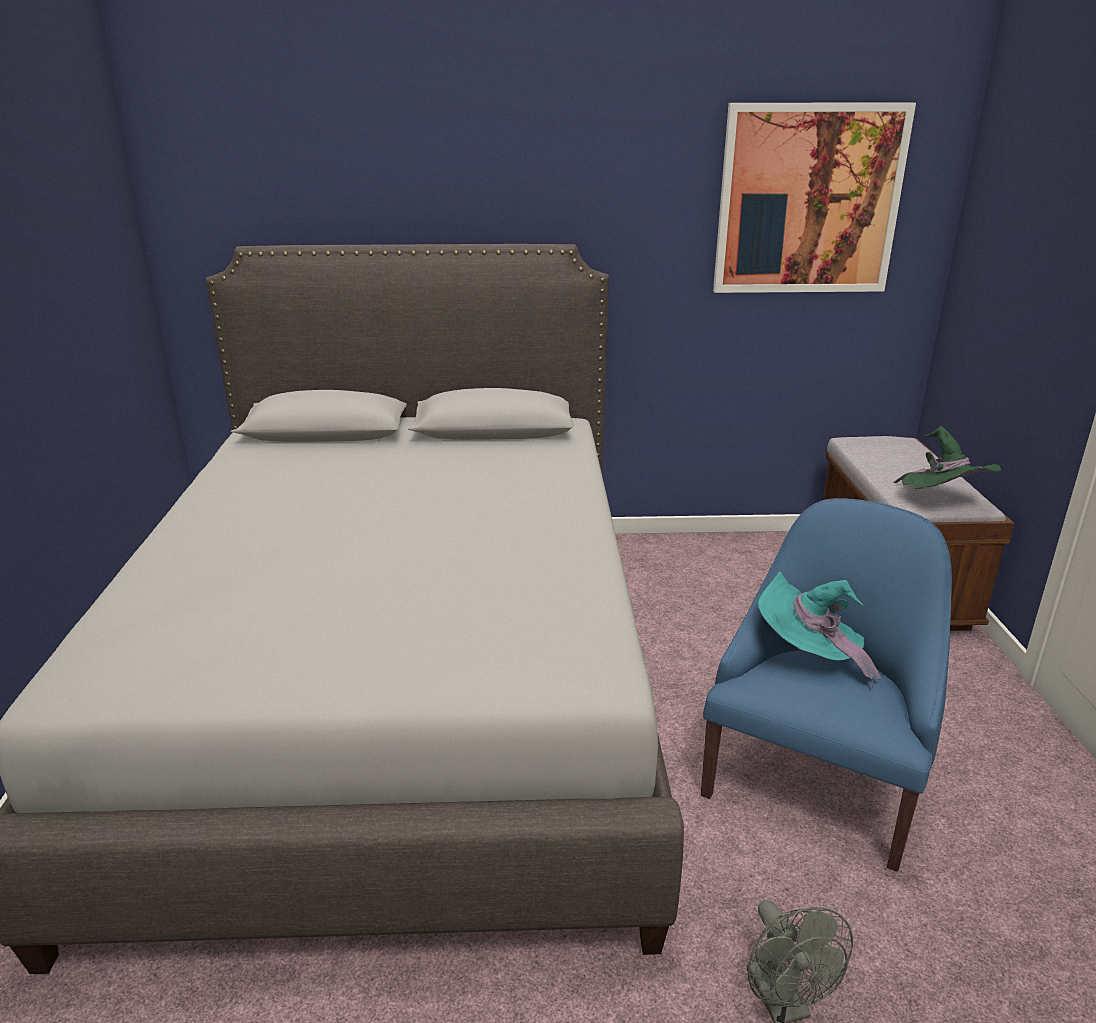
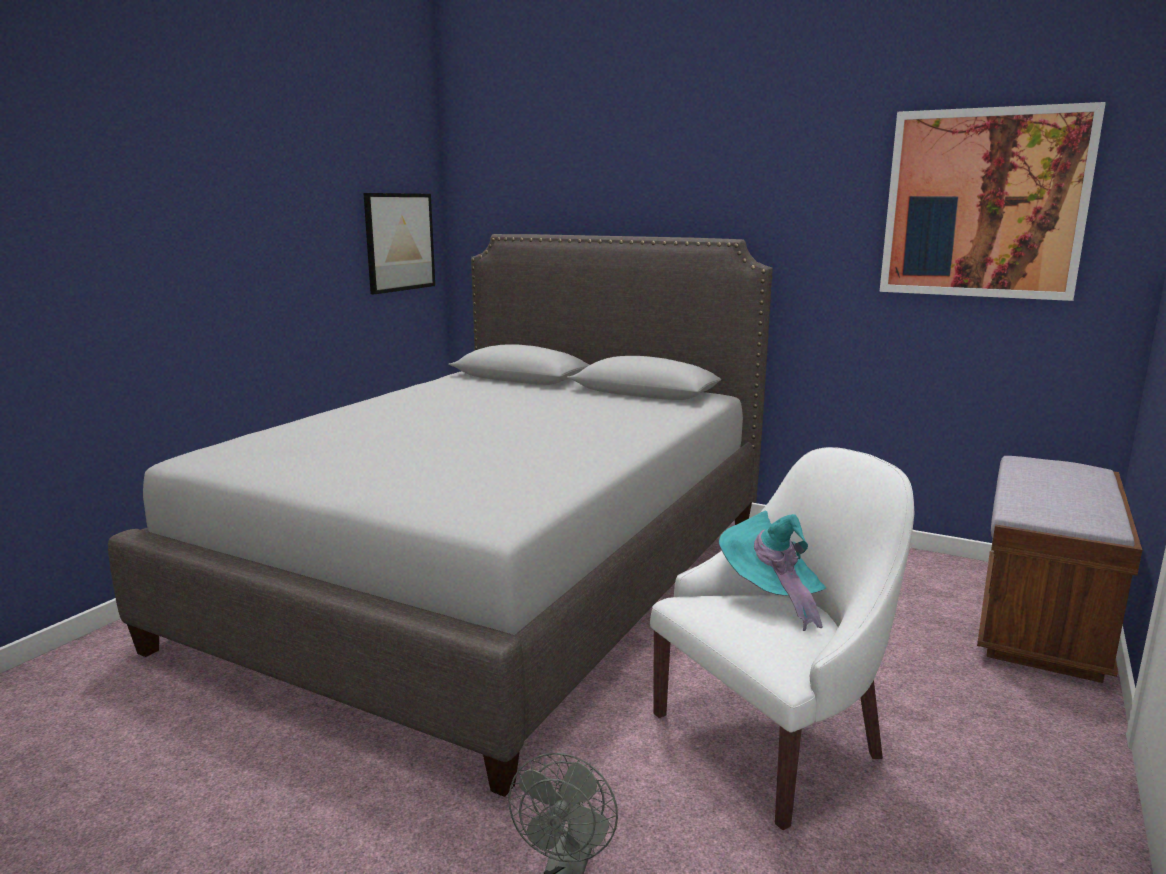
camera: 30 degrees right, 10 degrees down
blue armchair [701,498,952,872] -> white armchair [650,447,915,830]
green hat [894,426,1001,489] -> none
none -> picture [363,193,435,295]

